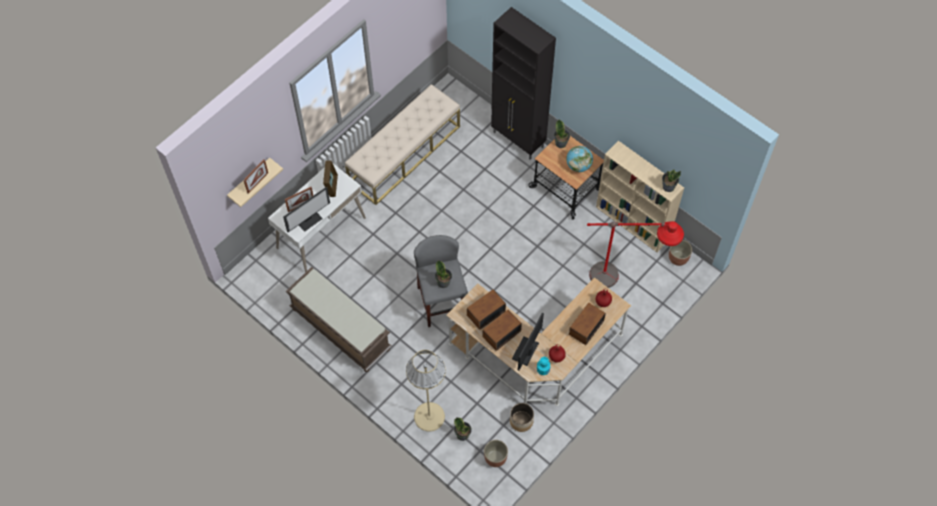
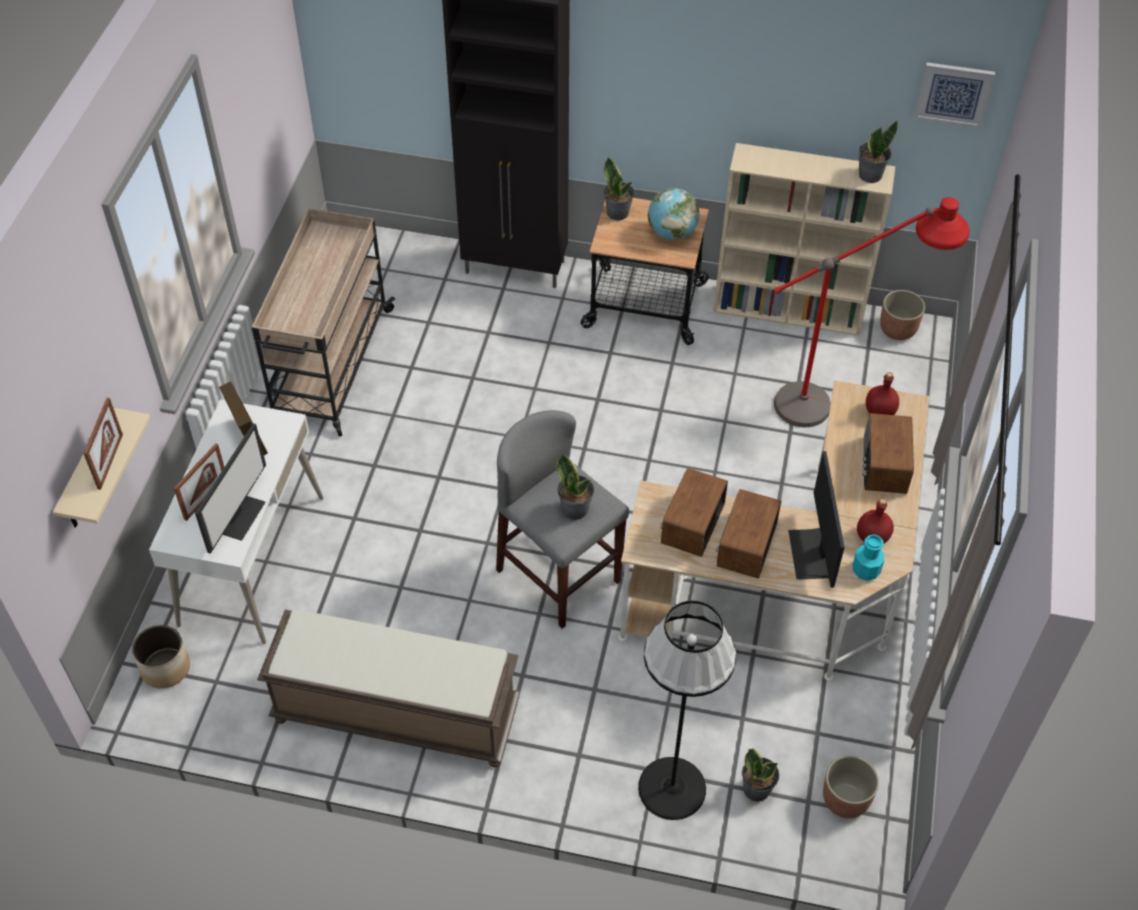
camera: 30 degrees left, 10 degrees down
beige bench [345,84,460,205] -> beige cart [252,208,395,437]
beige floor lamp [406,350,446,431] -> black floor lamp [638,601,736,820]
planter [510,403,534,432] -> planter moved to [132,625,190,688]
none -> picture [914,62,995,129]

